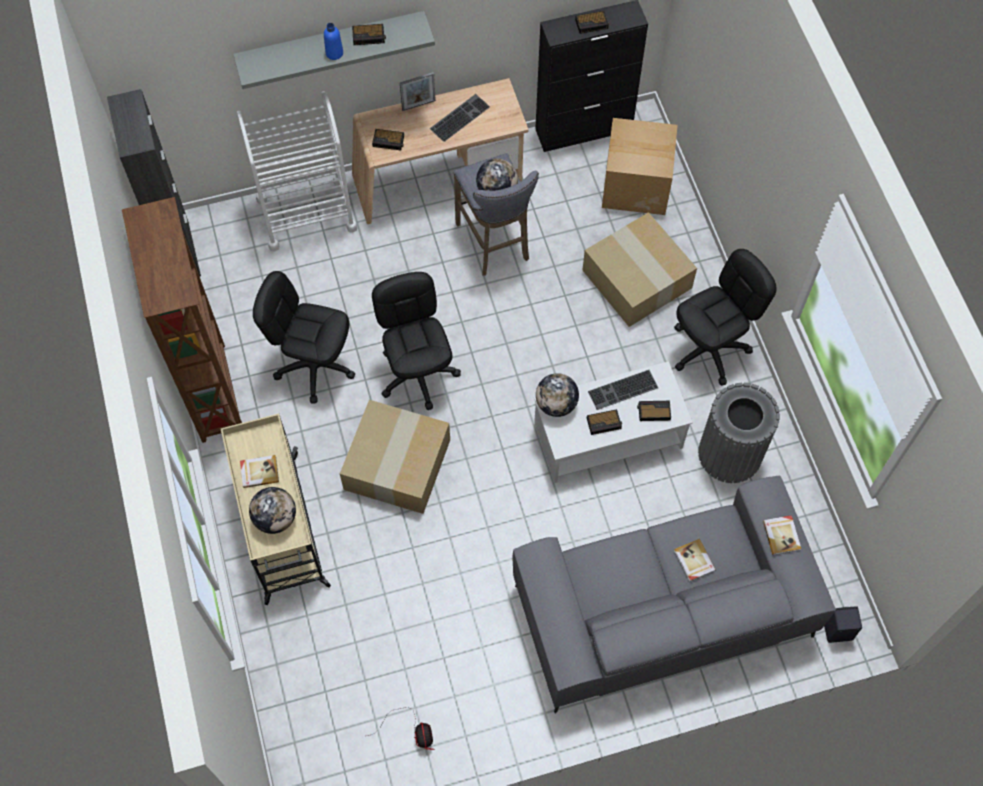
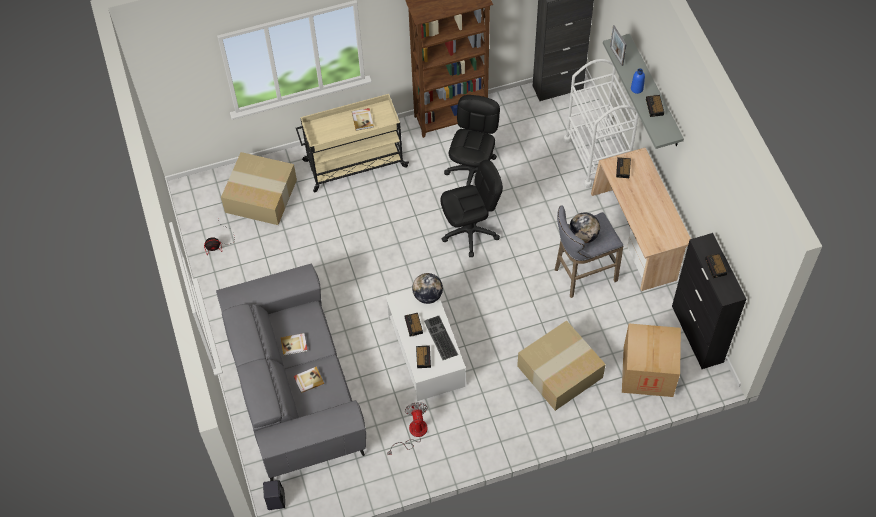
camera: 90 degrees right, 5 degrees down
globe [249,487,296,534] -> none
cardboard box [340,400,450,514] -> cardboard box moved to [221,152,297,225]
picture frame [400,72,436,111] -> picture frame moved to [610,25,627,66]
keyboard [430,94,490,142] -> none
black office chair [674,249,777,386] -> none
grey trash can [698,383,780,483] -> fan [387,402,428,455]
book [763,515,801,555] -> book moved to [280,333,308,356]

